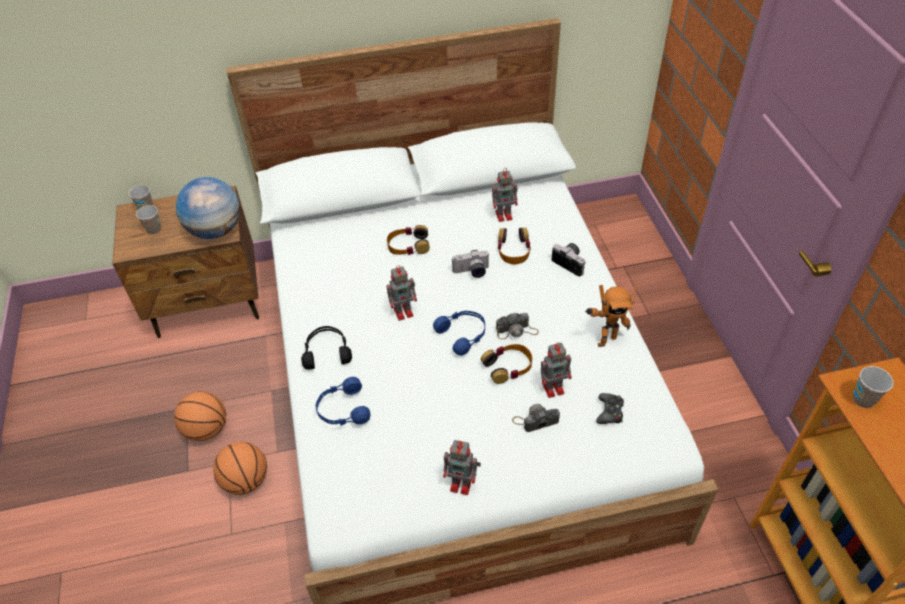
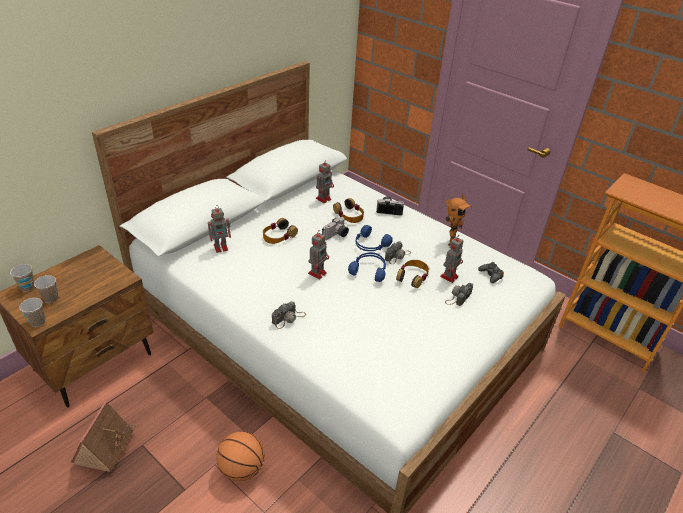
camera: 40 degrees left, 10 degrees down
basketball [174,391,226,441] -> none
globe [176,177,240,239] -> none
black headphones [301,326,352,370] -> camera [272,301,306,329]
blue headphones [316,377,370,426] -> blue headphones moved to [355,225,392,251]
toy robot [443,440,481,495] -> toy robot moved to [208,205,231,253]
cup [853,366,894,408] -> cup moved to [19,298,45,327]
none -> toy house [71,401,136,472]

